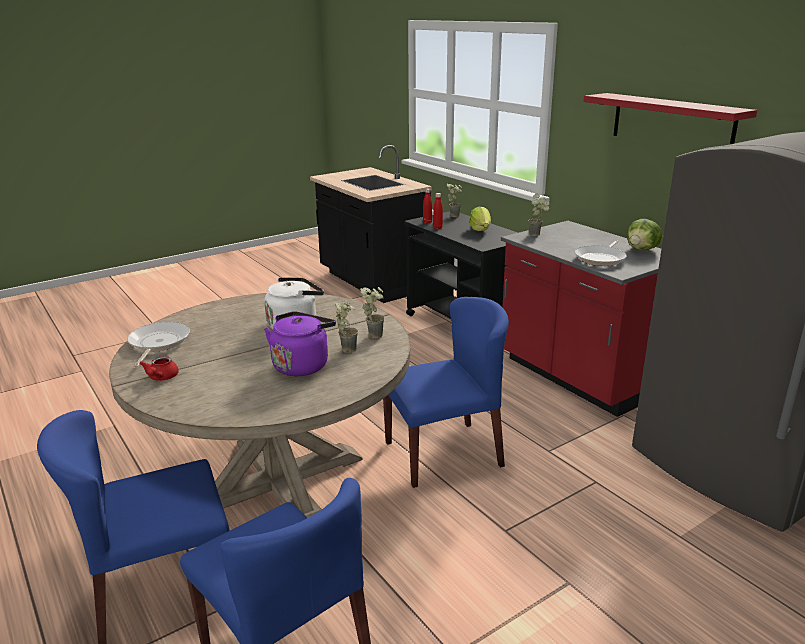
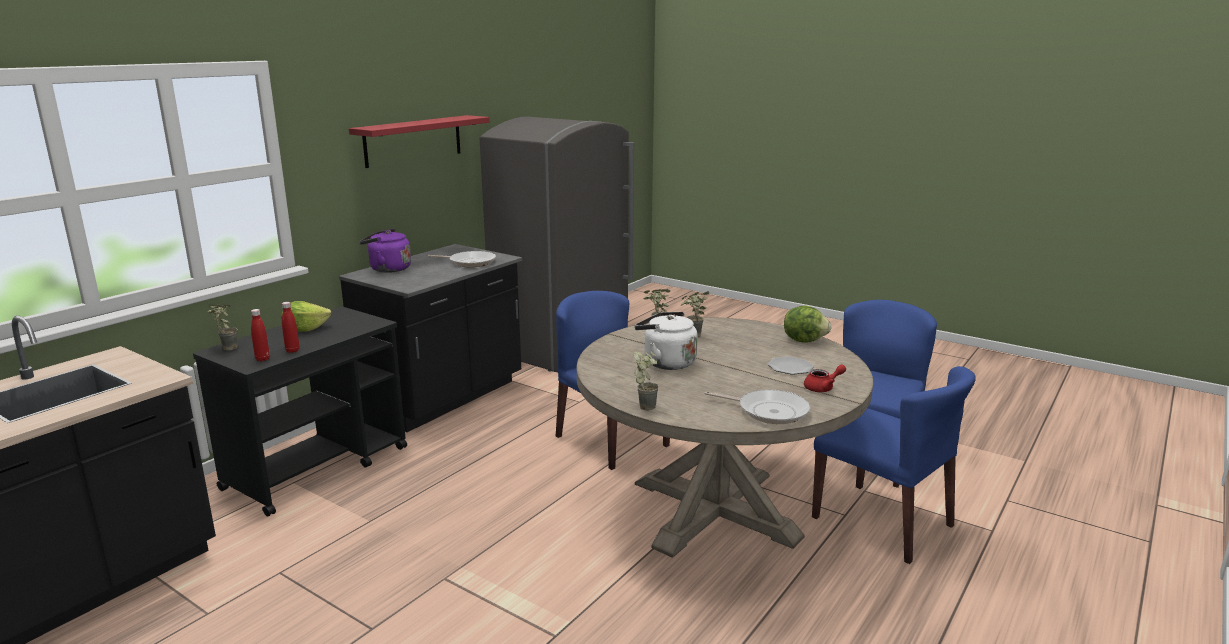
camera: 110 degrees left, 5 degrees down
frying pan [127,322,190,368] -> frying pan turned 135 degrees counterclockwise [705,390,810,424]
purple kettle [264,311,336,376] -> purple kettle moved to [359,229,411,273]
red counter [501,221,661,417] -> black counter [339,244,522,432]
potted plant [528,193,550,236] -> potted plant moved to [633,351,659,410]
lettuce [627,219,662,250] -> lettuce moved to [784,306,831,343]
none -> plate [768,356,814,375]

